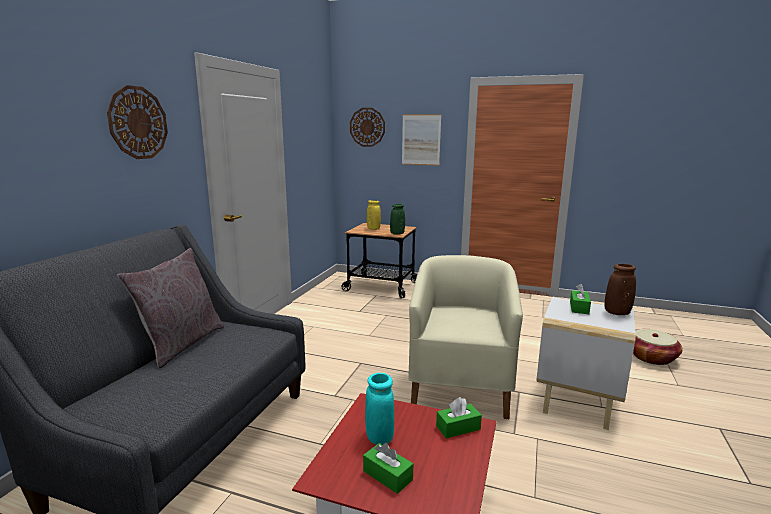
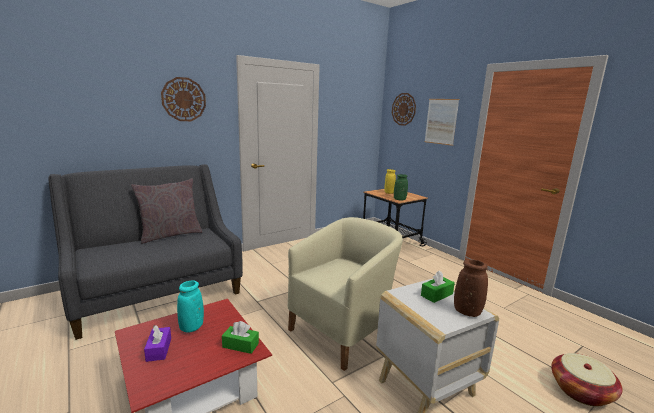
camera: 35 degrees right, 0 degrees up
green tissue box [363,443,413,494] -> purple tissue box [144,325,171,362]

